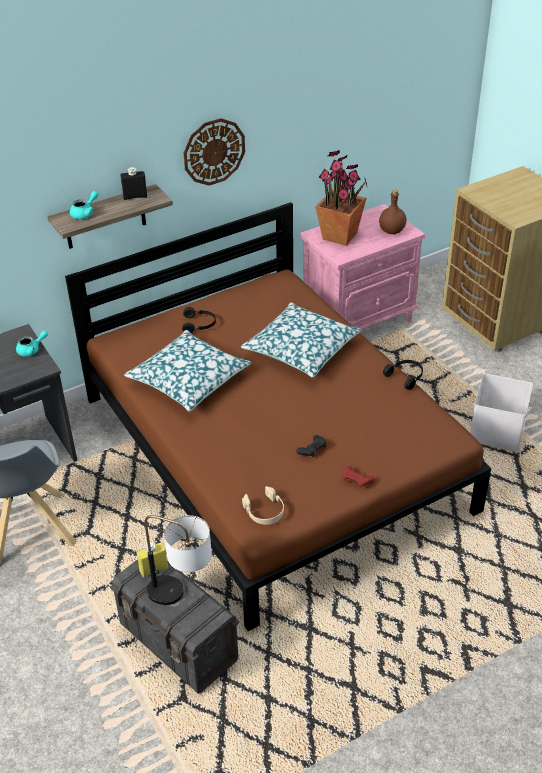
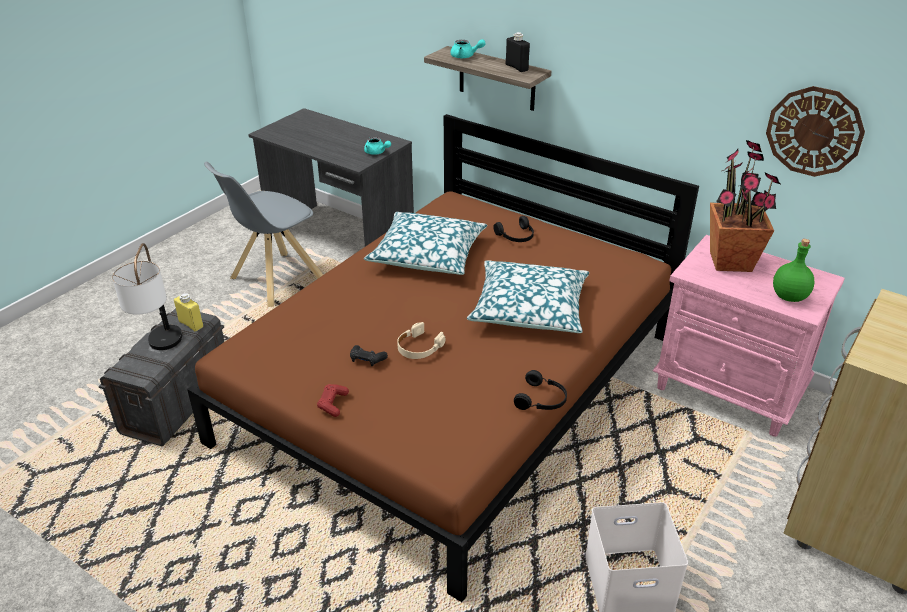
camera: 65 degrees right, 5 degrees down
wall clock [184,118,245,185] -> wall clock moved to [766,86,865,177]
beige headphones [242,486,284,525] -> beige headphones moved to [397,322,445,359]
brown bottle [379,190,406,234] -> green bottle [773,239,814,302]

